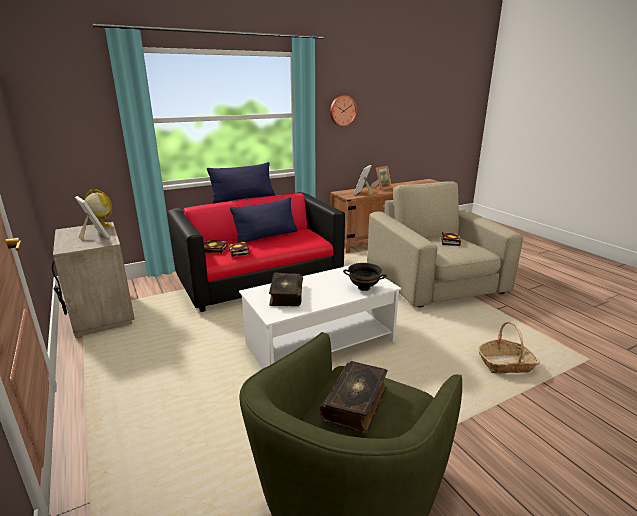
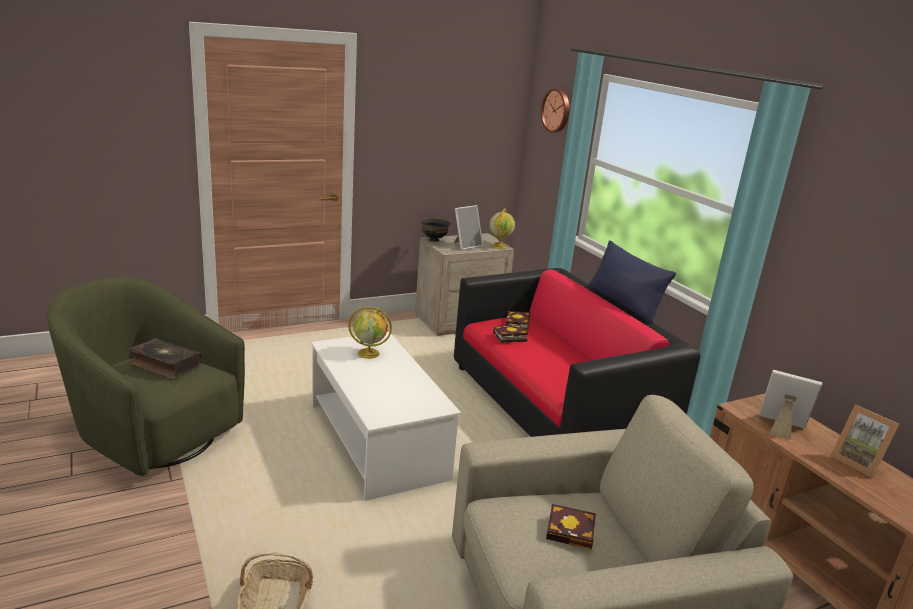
camera: 90 degrees right, 0 degrees up
blue pillow [230,197,298,243] -> none
book [269,273,303,306] -> globe [348,307,392,359]
wall clock [330,95,357,127] -> wall clock moved to [541,89,569,133]
black bowl [343,263,387,291] -> black bowl moved to [421,218,450,242]

